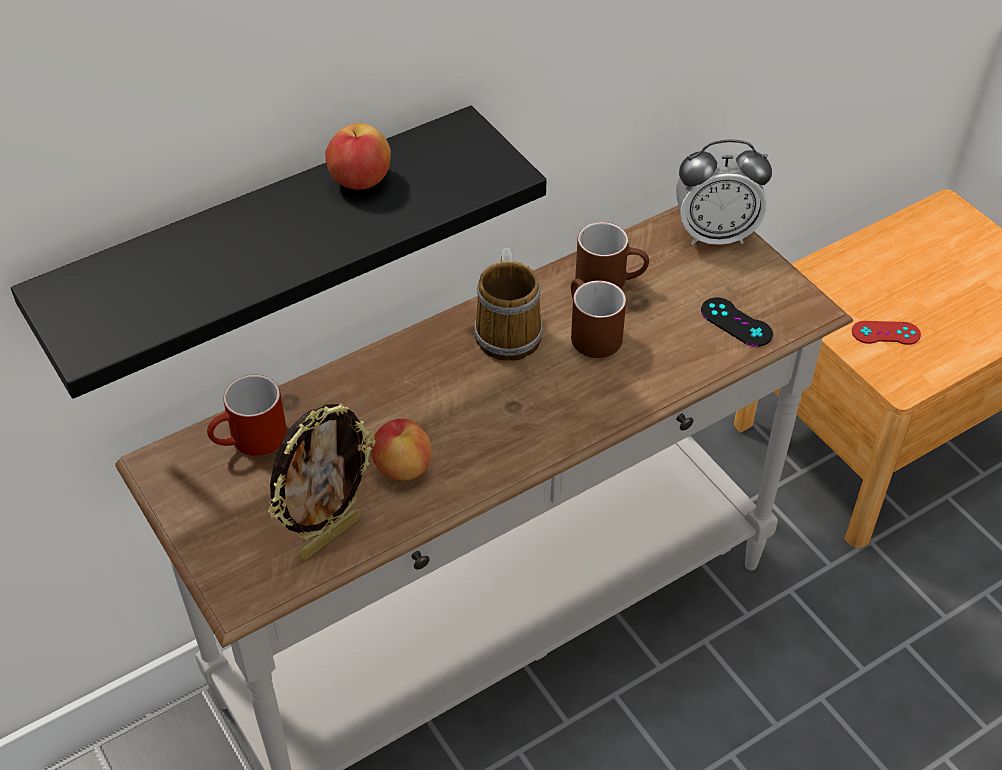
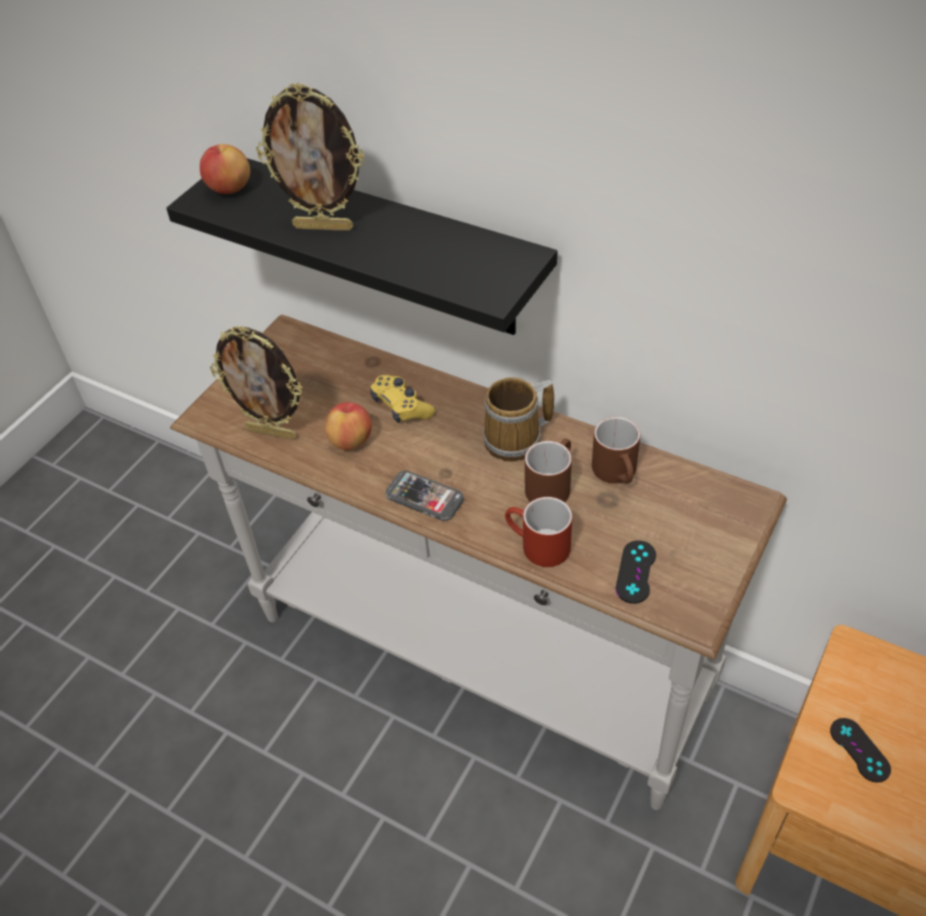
camera: 65 degrees right, 0 degrees up
red mug [207,375,287,456] -> red mug moved to [505,497,572,567]
apple [325,123,391,190] -> apple moved to [200,144,250,194]
alarm clock [676,139,772,245] -> none
red game controller [852,321,921,345] -> black game controller [830,718,891,783]
none -> picture frame [256,83,364,231]
none -> yellow game controller [370,375,435,423]
none -> phone [385,470,464,521]

